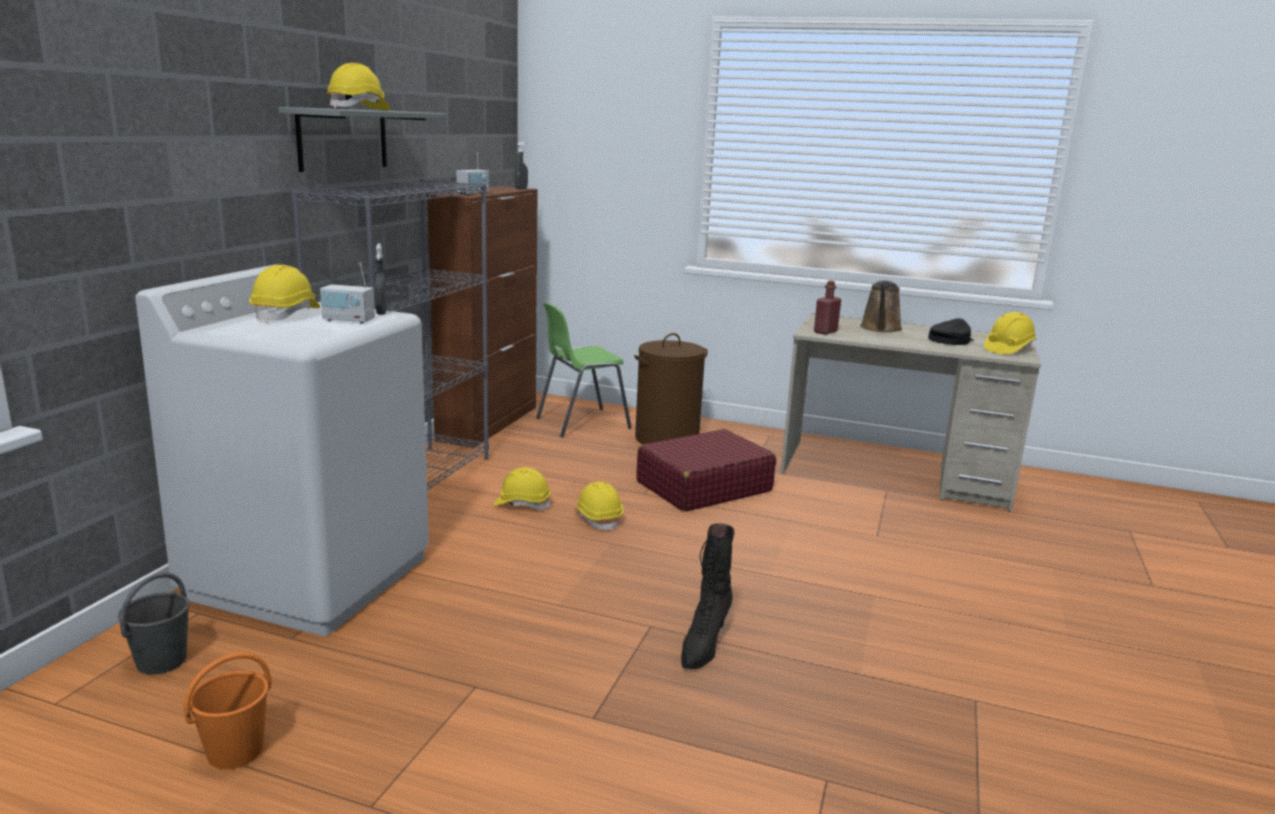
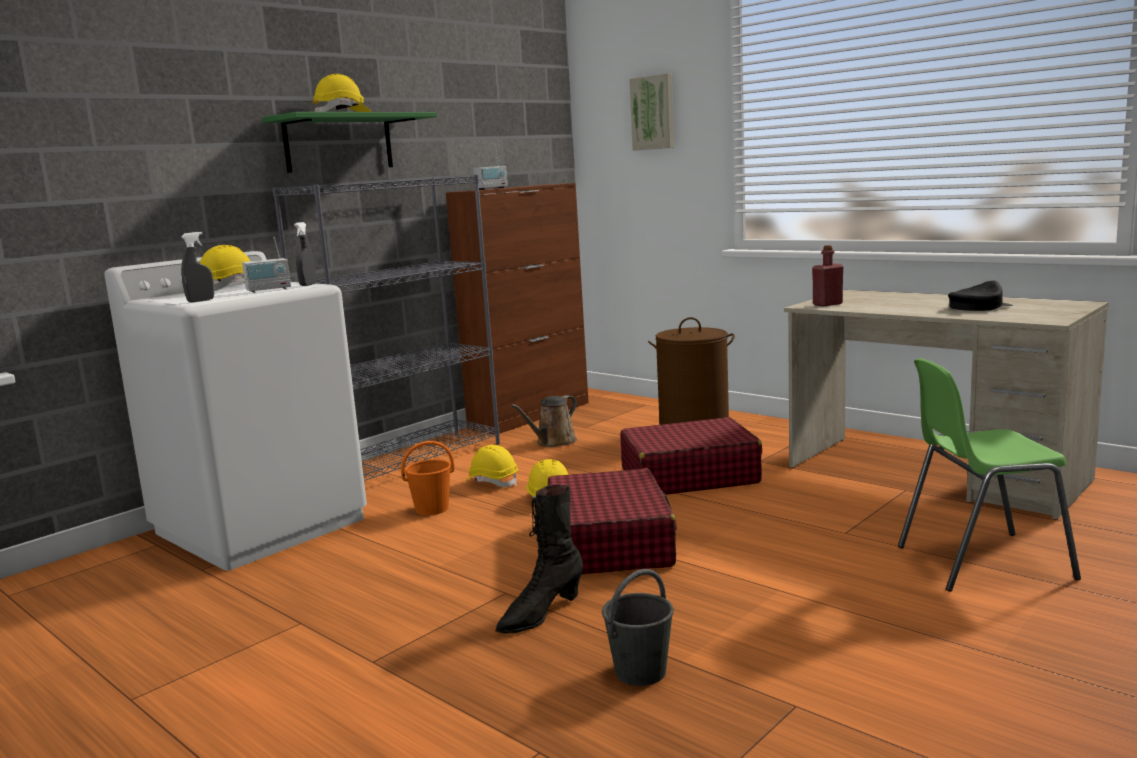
camera: 25 degrees right, 5 degrees down
grey bucket [118,572,190,675] -> grey bucket moved to [602,569,674,686]
orange bucket [184,652,271,769] -> orange bucket moved to [401,441,455,515]
grey shelf [278,107,447,172] -> green shelf [262,112,437,173]
radio [320,263,375,324] -> radio turned 60 degrees counterclockwise [242,237,291,293]
grey spray bottle [515,142,528,189] -> grey spray bottle moved to [181,232,214,302]
green chair [536,303,632,437] -> green chair moved to [898,358,1081,592]
brown watering can [860,281,902,333] -> brown watering can moved to [511,395,577,447]
yellow hard hat [984,312,1037,355] -> none
none -> red suitcase [548,468,677,574]
none -> picture [629,73,674,151]

